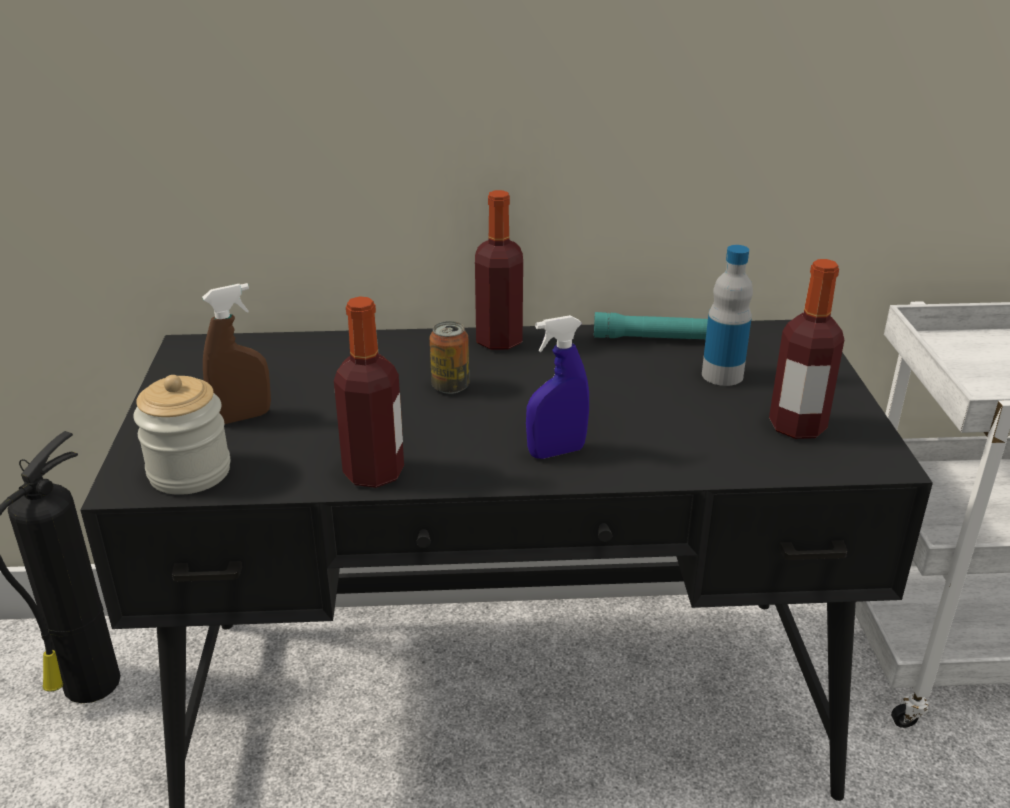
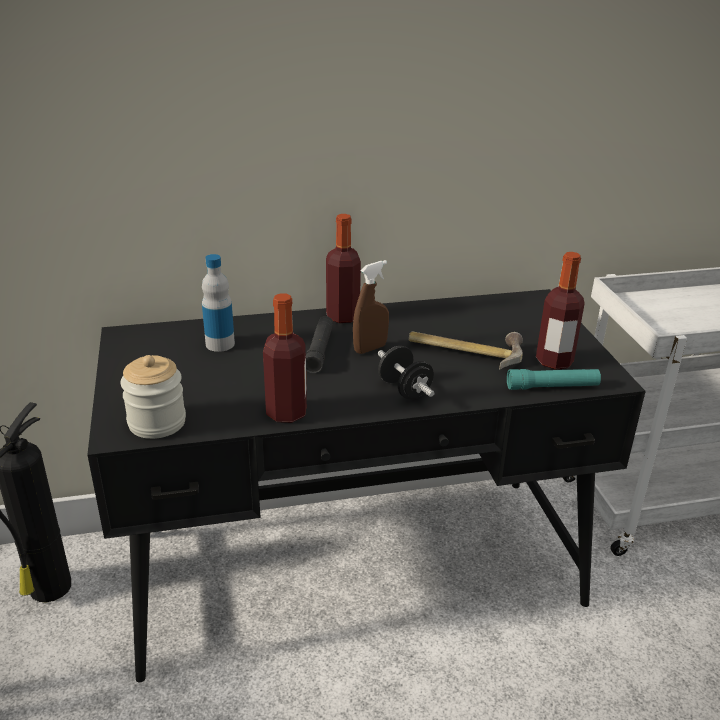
camera: 10 degrees left, 0 degrees up
brown spray bottle [202,283,271,424] -> brown spray bottle moved to [353,260,389,354]
can [430,321,469,394] -> black flashlight [306,316,333,373]
blue spray bottle [526,315,589,459] -> black dumbbell [378,346,435,400]
turquoise flashlight [594,312,708,339] -> turquoise flashlight moved to [507,369,601,390]
bottle [702,245,753,386] -> bottle moved to [202,254,235,352]
none -> hammer [409,331,523,370]

